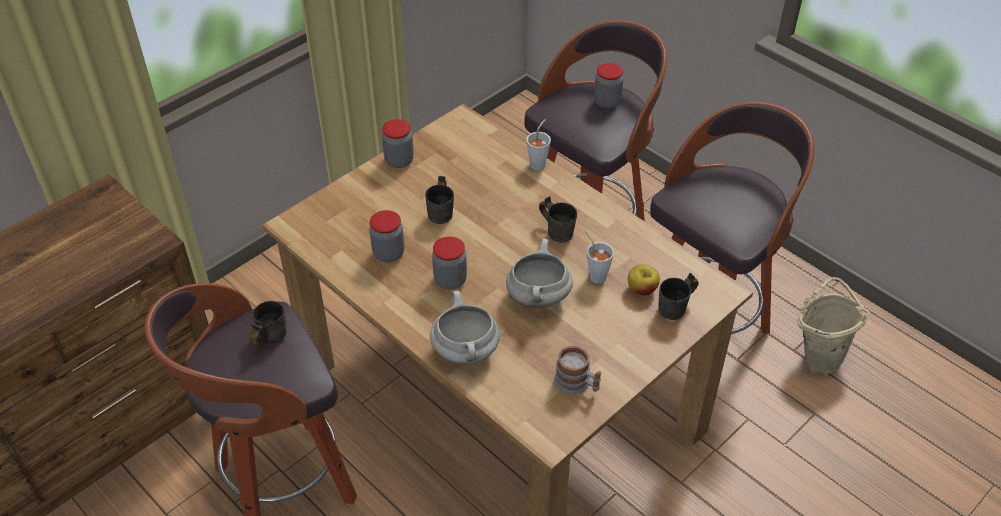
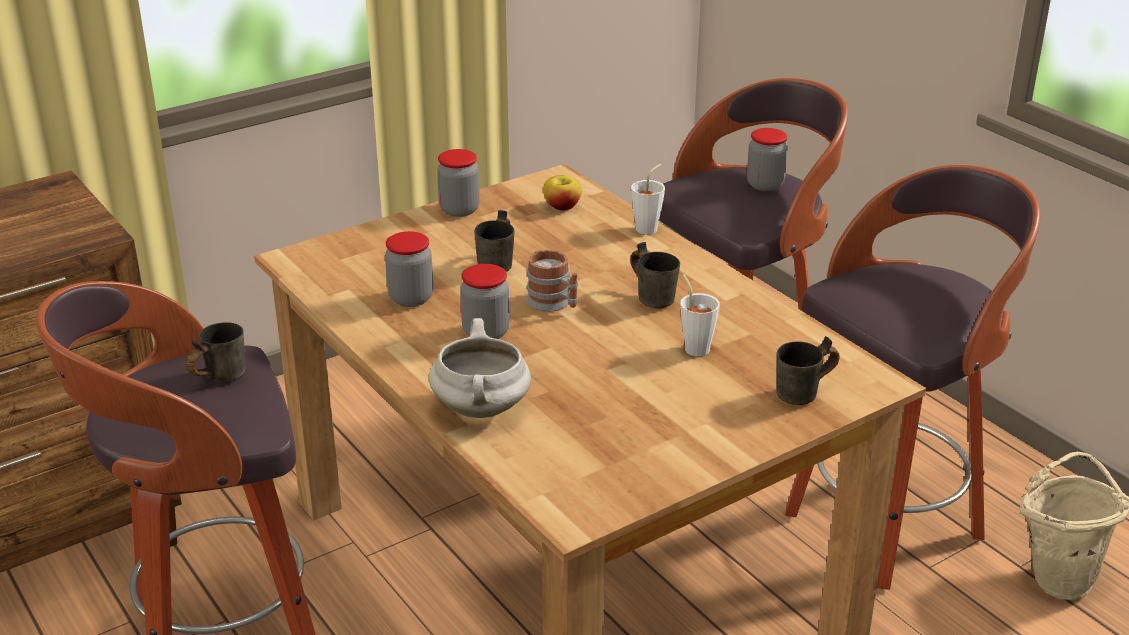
camera: 10 degrees right, 15 degrees down
white cooking pot [506,239,573,308] -> none
mug [554,346,601,395] -> mug moved to [526,249,578,312]
apple [628,264,660,295] -> apple moved to [543,175,582,211]

